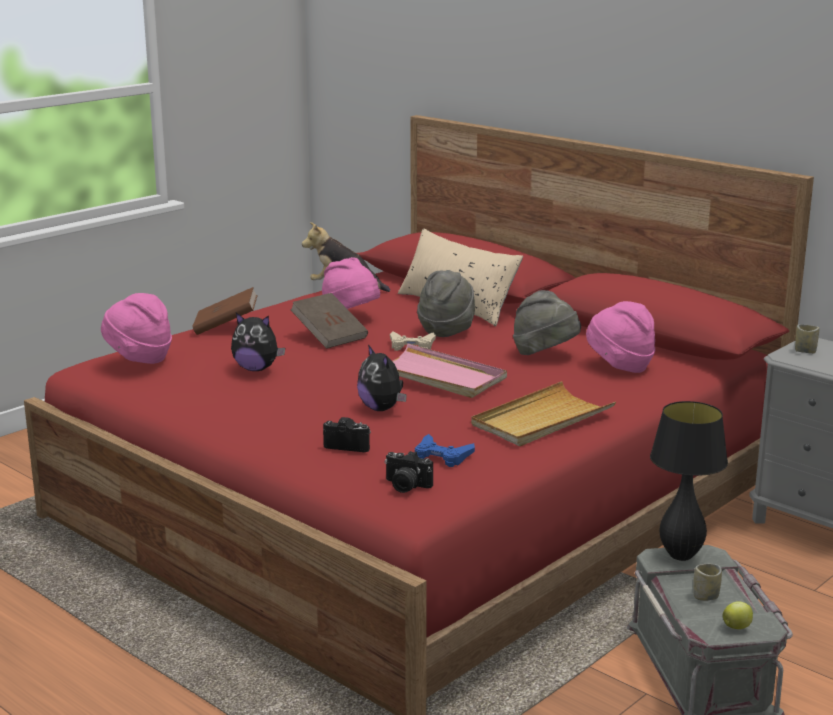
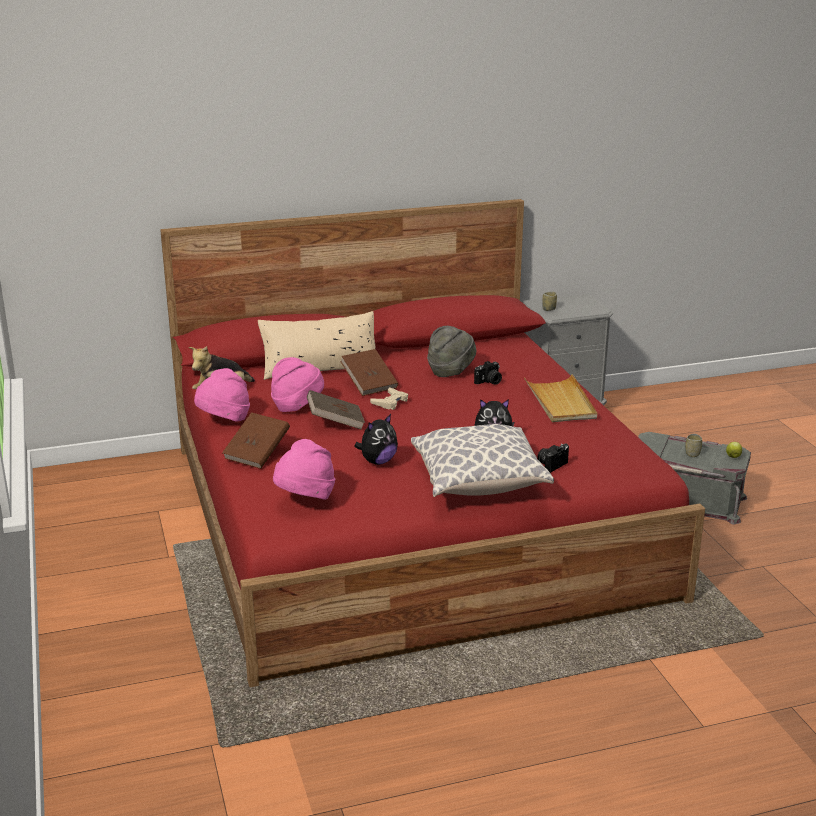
camera: 60 degrees left, 5 degrees up
camera [385,451,433,493] -> camera moved to [474,361,502,385]
pink tray [392,344,507,398] -> none
blue game controller [415,434,475,467] -> none
grey hat [417,270,475,337] -> brown book [340,349,398,396]
pink hat [586,301,655,373] -> pink hat moved to [194,368,250,422]
black table lamp [650,401,728,561] -> none
none -> pillow [411,424,554,497]

